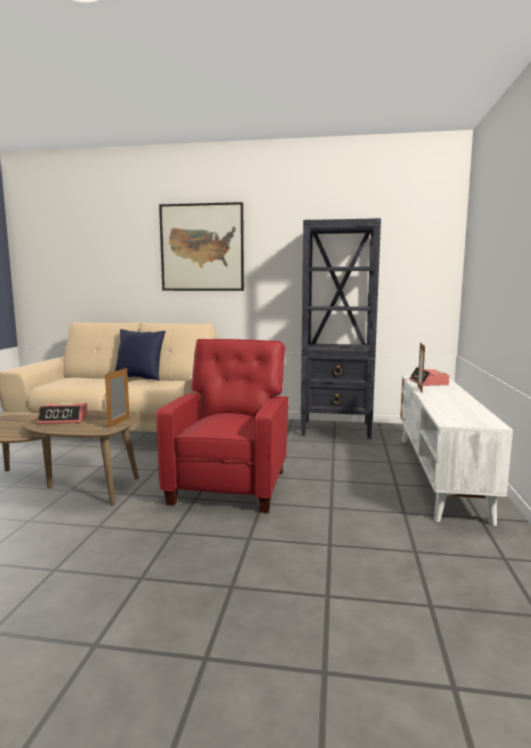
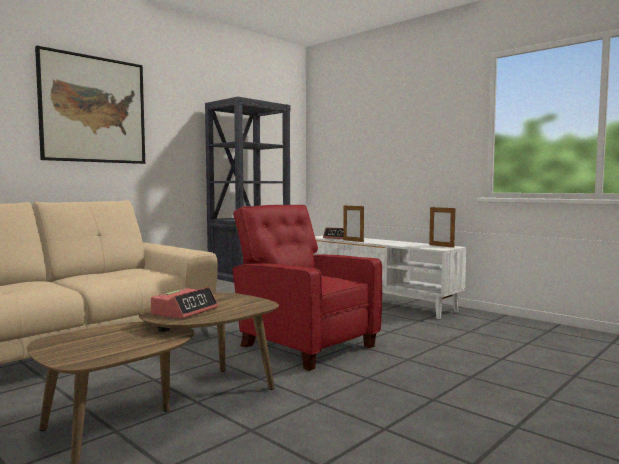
camera: 55 degrees left, 5 degrees down
picture frame [105,368,130,429] -> picture frame moved to [429,206,455,248]
blue pillow [115,329,166,381] -> none

